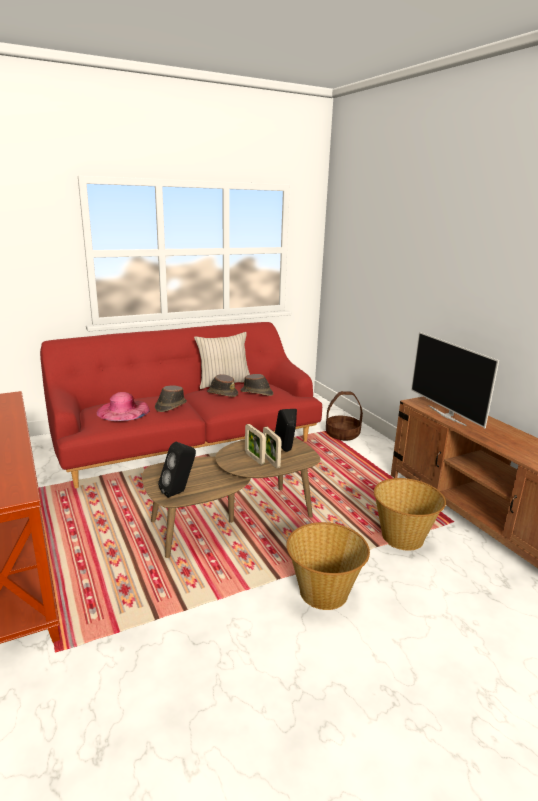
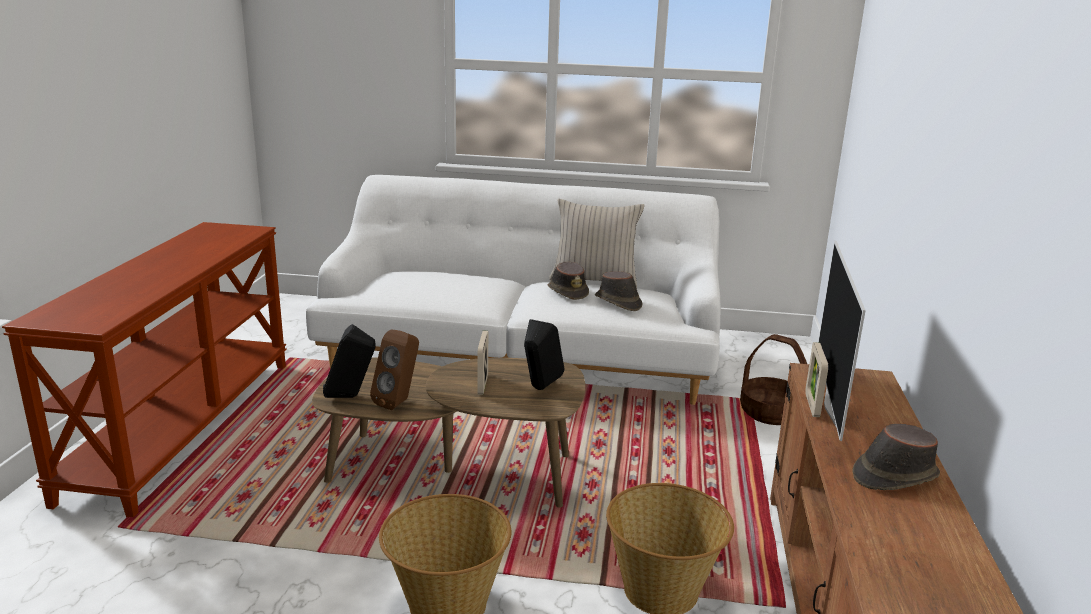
camera: 35 degrees right, 0 degrees up
red sofa [40,322,322,488] -> white sofa [306,175,721,405]
pink hat [96,392,150,421] -> none
brown hat [155,385,187,412] -> brown hat moved to [852,424,940,490]
picture frame [263,427,282,468] -> picture frame moved to [805,342,828,417]
none -> brown speaker [370,329,419,410]

